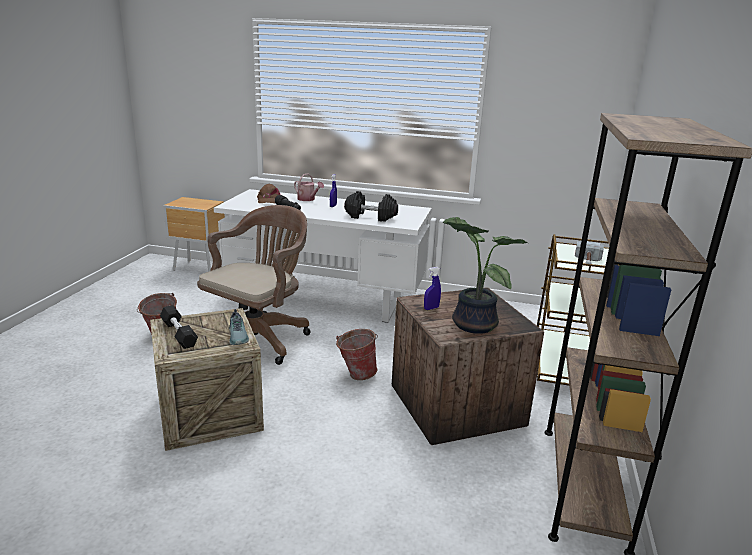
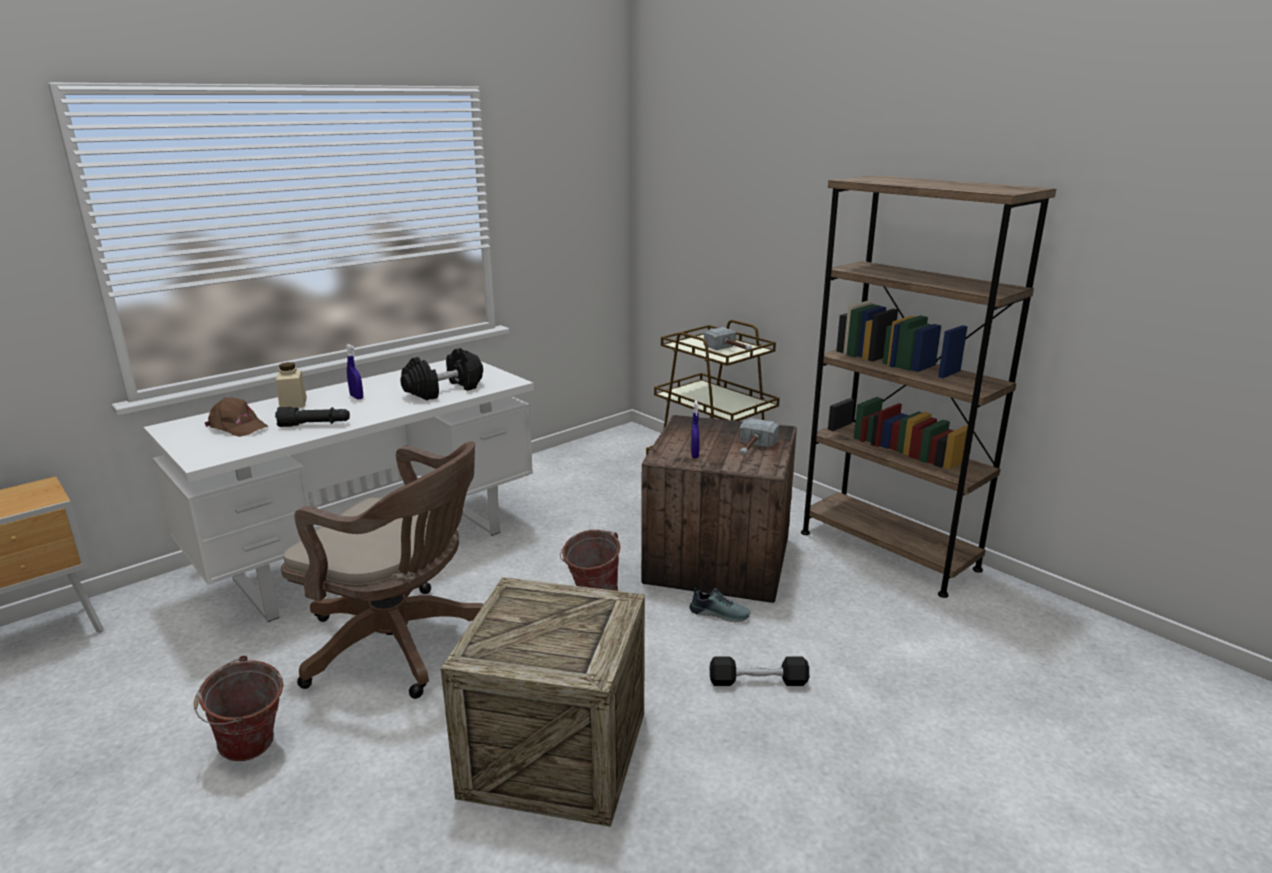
camera: 55 degrees left, 0 degrees up
black dumbbell [160,305,198,349] -> black dumbbell moved to [710,657,809,686]
brown office chair [197,205,311,365] -> brown office chair turned 135 degrees clockwise [281,442,484,699]
shoe [229,309,249,345] -> shoe moved to [690,588,750,622]
watering can [294,173,324,201] -> beige jar [276,362,307,408]
potted plant [443,217,527,334] -> hammer [739,418,779,455]

